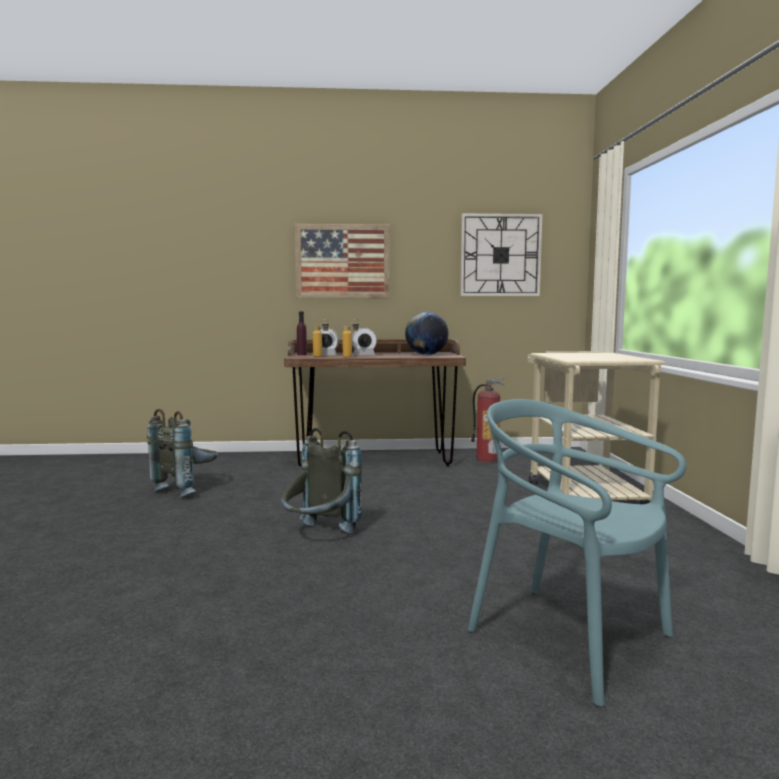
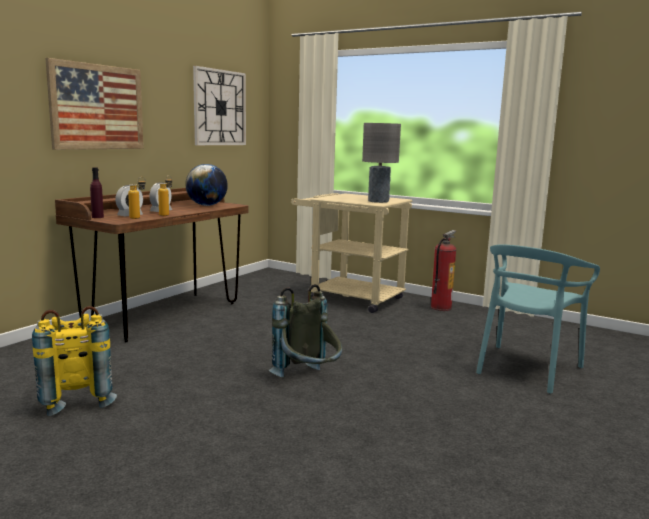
camera: 55 degrees left, 5 degrees up
grey backpack [147,409,218,498] -> yellow backpack [32,306,117,416]
turquoise chair [468,399,686,706] -> turquoise chair turned 45 degrees counterclockwise [476,244,600,394]
fire extinguisher [471,378,505,464] -> fire extinguisher moved to [431,230,456,311]
none -> grey table lamp [362,123,401,203]

